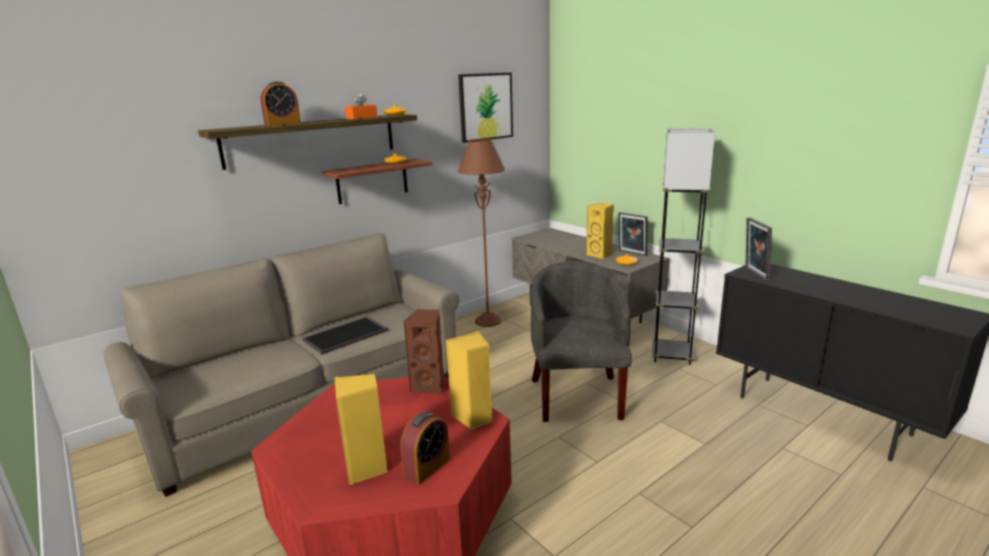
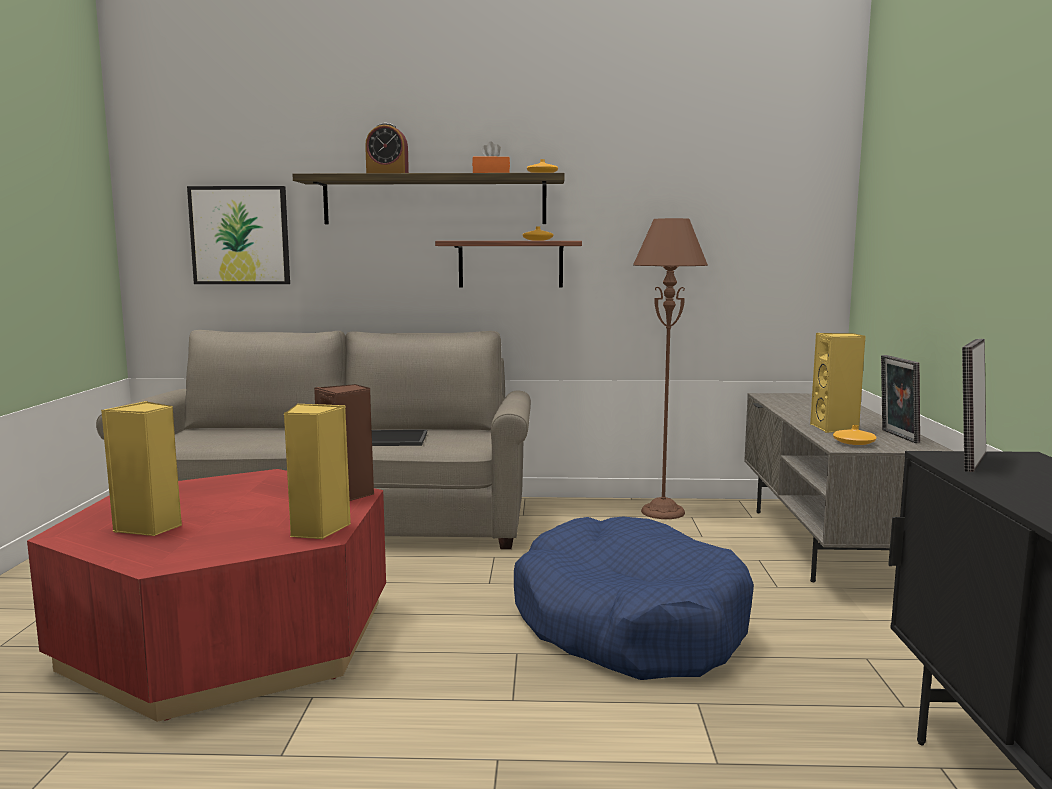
camera: 40 degrees right, 10 degrees down
alarm clock [400,412,450,485] -> none
picture [458,73,513,143] -> picture moved to [187,186,290,284]
grey armchair [531,261,632,422] -> blue dog bed [514,517,754,680]
grey floor lamp [652,128,715,365] -> none

